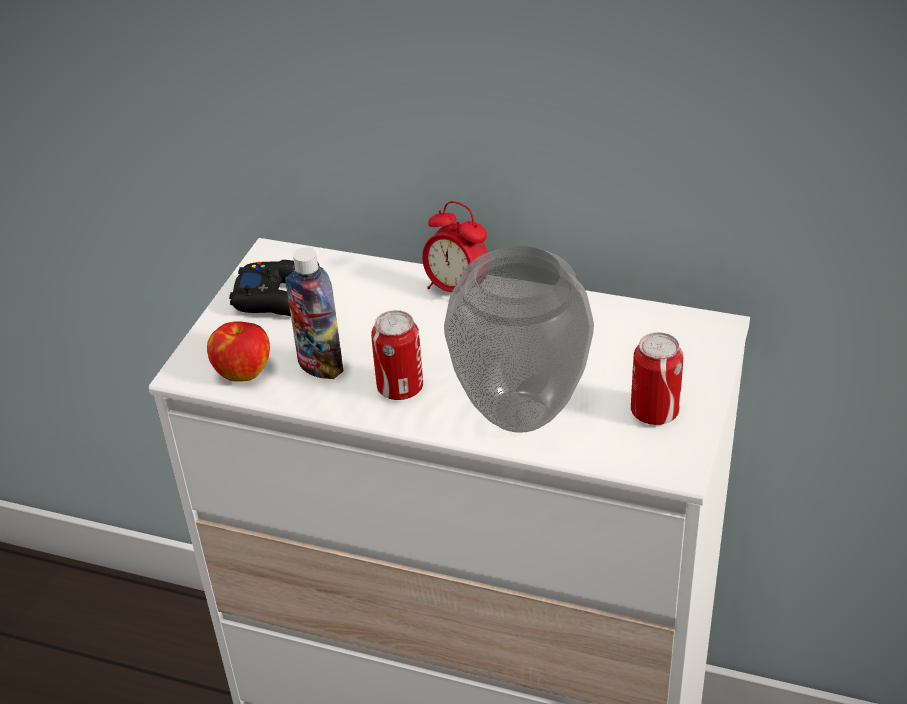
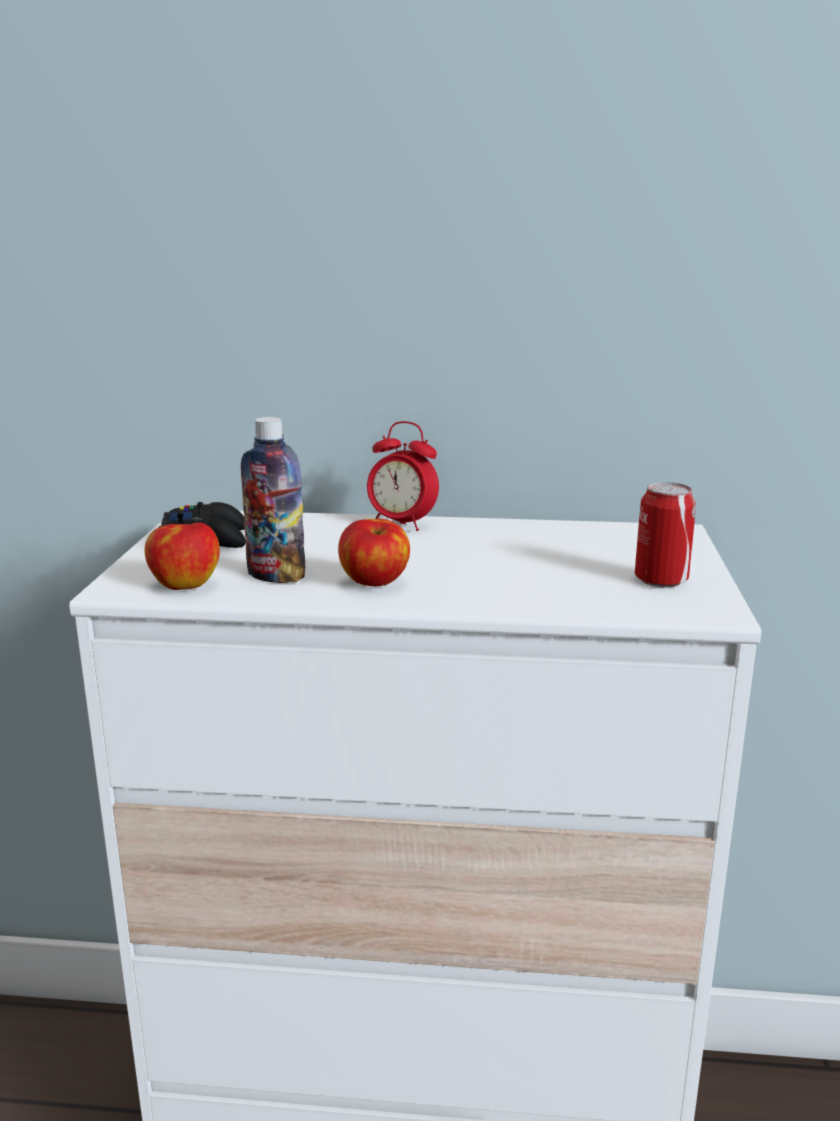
camera: 15 degrees left, 20 degrees down
can [371,310,423,400] -> apple [338,519,410,586]
vase [444,246,594,433] -> none

